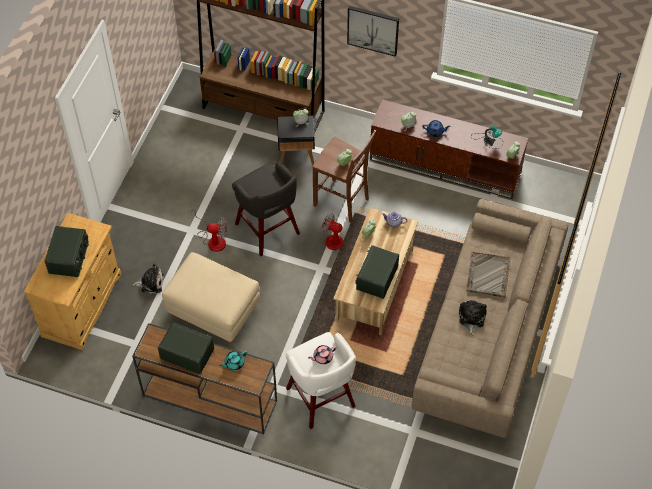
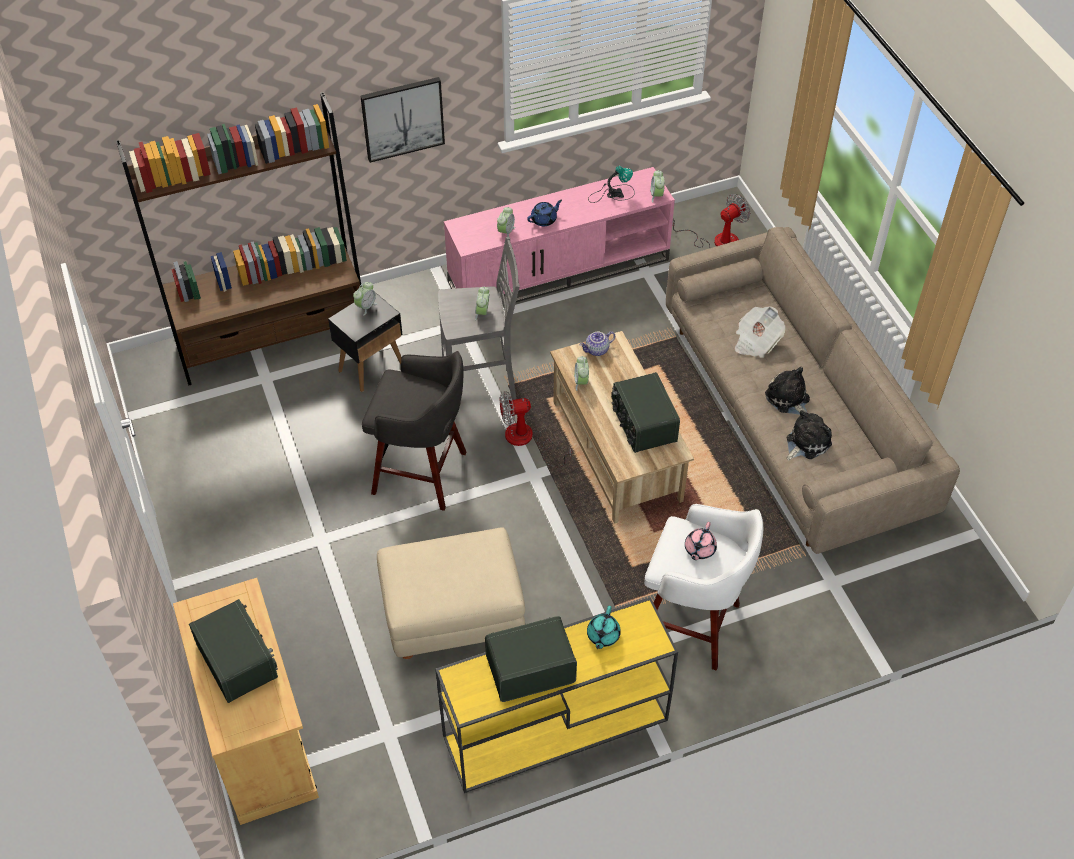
camera: 40 degrees left, 5 degrees down
plush toy [132,264,164,294] -> plush toy moved to [787,410,832,460]
brown console table [132,323,277,434] -> yellow console table [435,597,678,793]
fan [191,209,227,252] -> fan moved to [672,194,751,248]
brown stool [313,130,376,223] -> grey stool [438,237,520,400]
brown tv stand [370,99,528,199] -> pink tv stand [444,167,675,306]
grey tray [467,251,510,297] -> newspaper [735,307,785,358]

